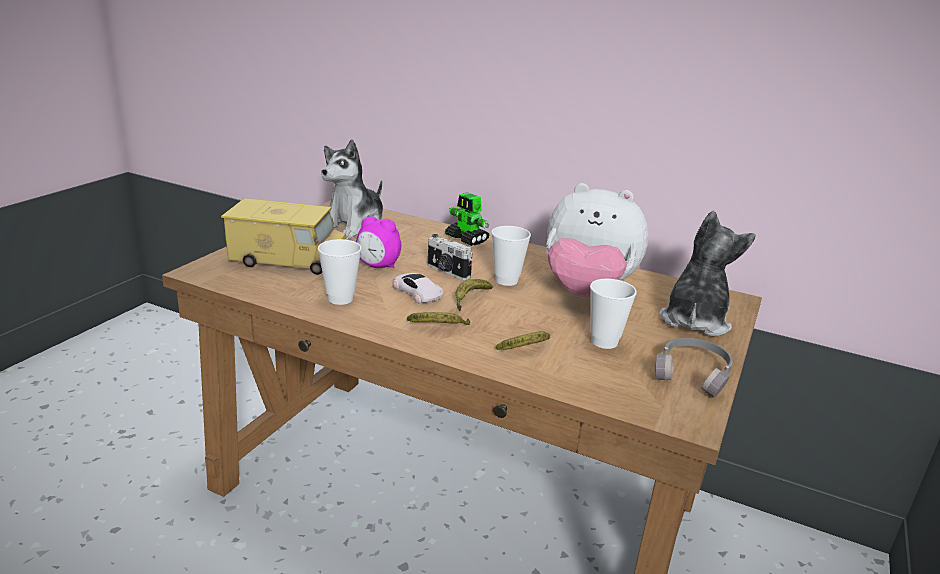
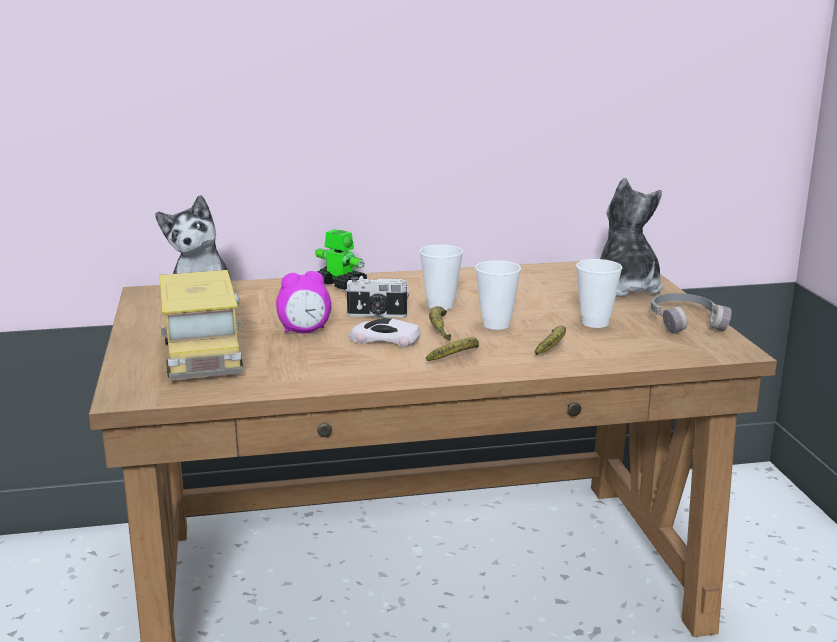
camera: 35 degrees left, 5 degrees down
toy truck [221,198,349,275] -> toy truck turned 105 degrees clockwise [160,270,243,381]
cup [318,239,361,305] -> cup moved to [475,260,521,330]
toy robot [445,192,490,246] -> toy robot turned 150 degrees counterclockwise [315,229,367,290]
plush toy [546,183,648,297] -> none

